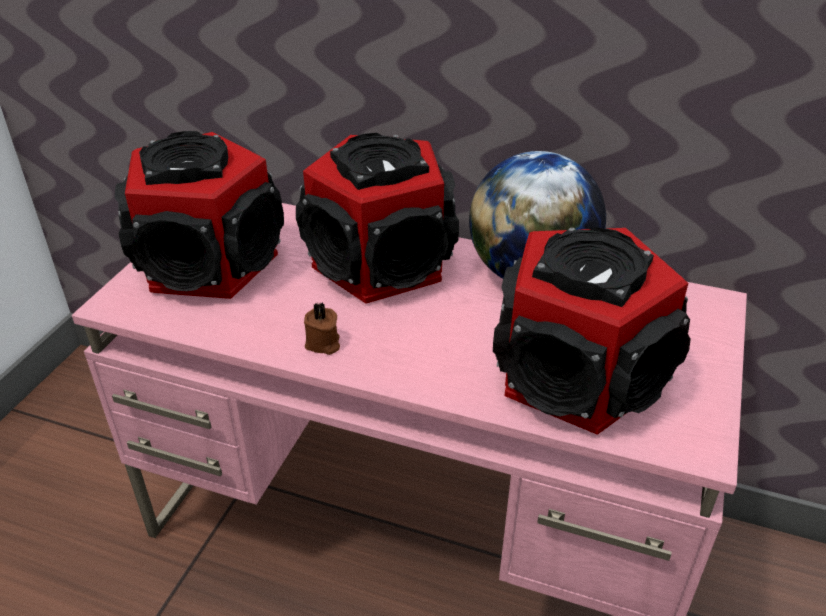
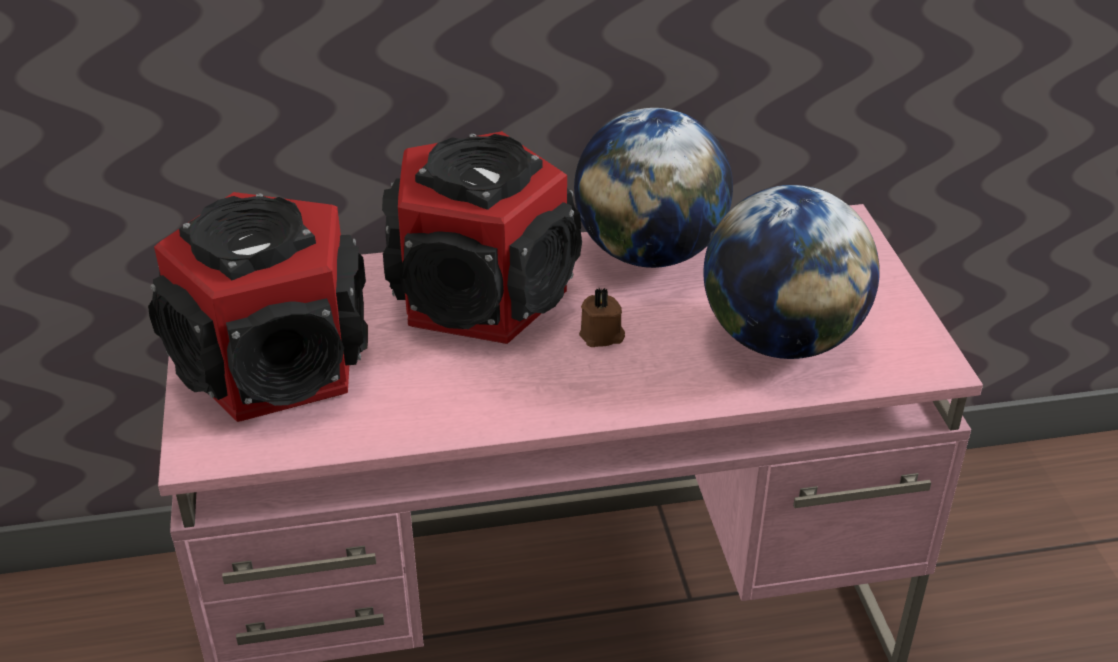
camera: 30 degrees left, 0 degrees up
brown candle [304,302,340,355] -> brown candle moved to [579,288,625,347]
speaker [493,227,691,435] -> globe [703,185,880,359]

